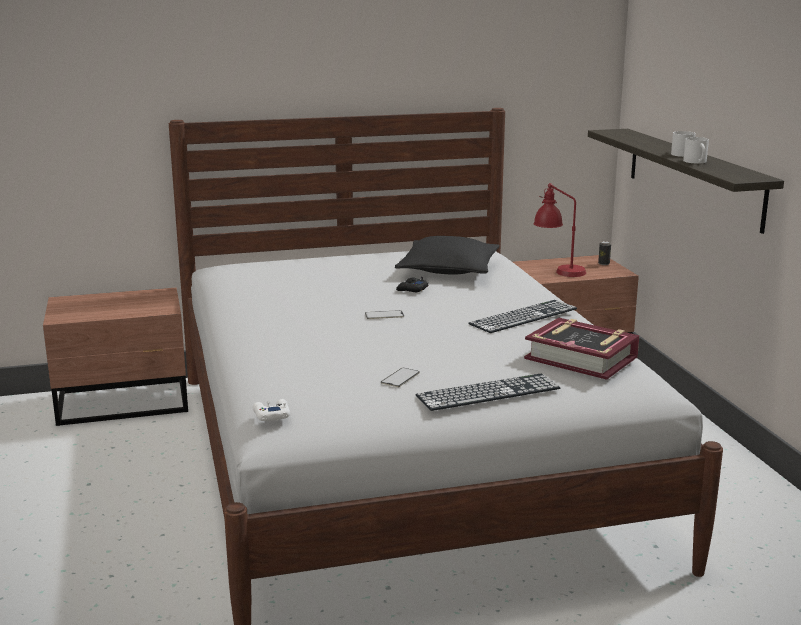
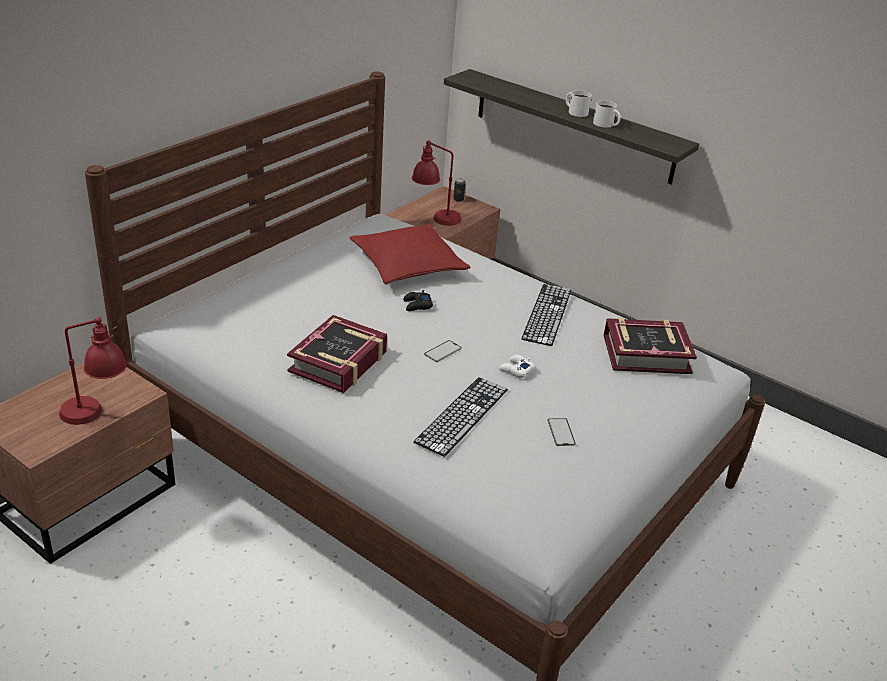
camera: 40 degrees left, 15 degrees up
white game controller [252,399,290,421] -> white game controller moved to [499,355,535,378]
black pillow [395,236,500,275] -> red pillow [350,224,471,284]
keyboard [416,374,560,411] -> keyboard moved to [413,377,508,457]
none -> red table lamp [59,315,127,425]
none -> book [287,315,387,393]

